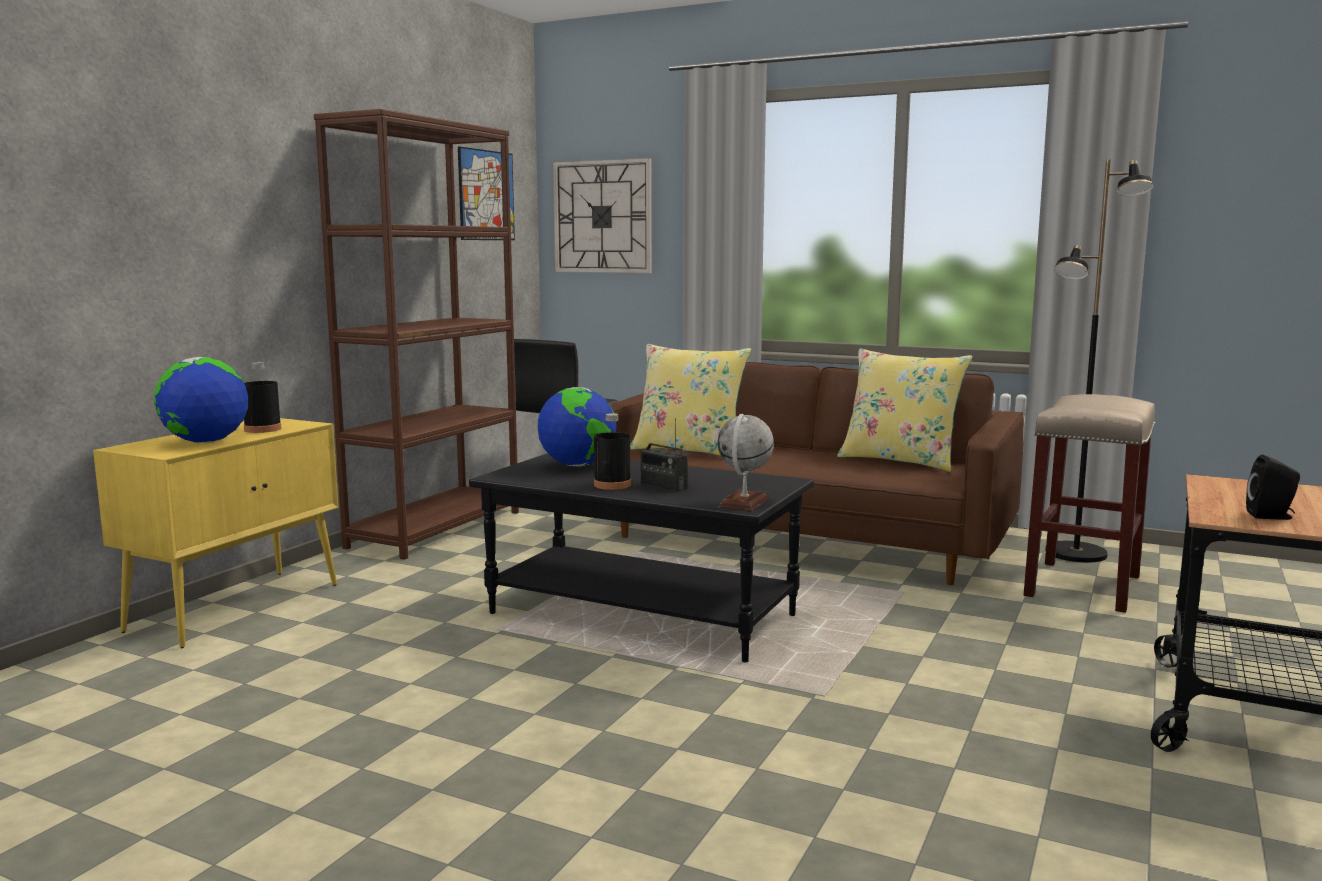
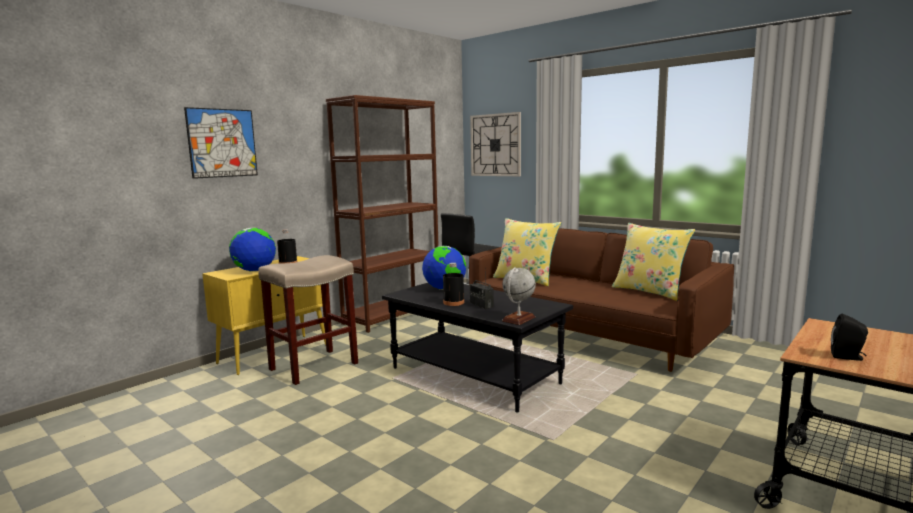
camera: 15 degrees right, 0 degrees up
picture [458,146,515,240] -> picture moved to [184,107,258,179]
beige stool [1024,394,1155,613] -> beige stool moved to [258,255,358,385]
black floor lamp [1045,159,1154,562] -> none

